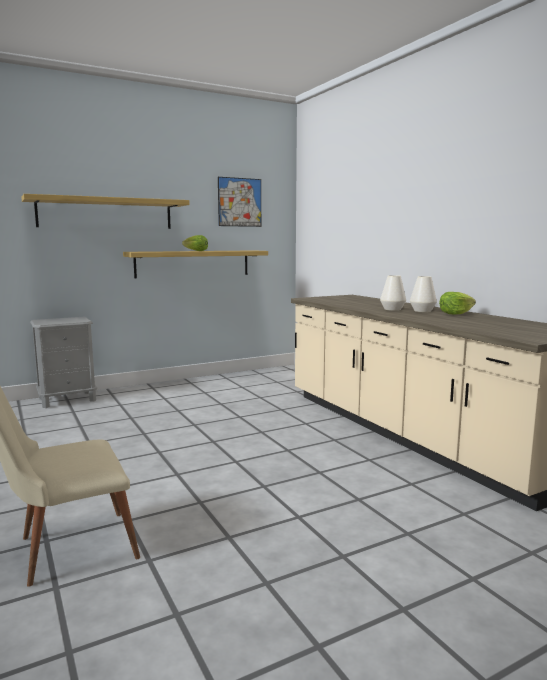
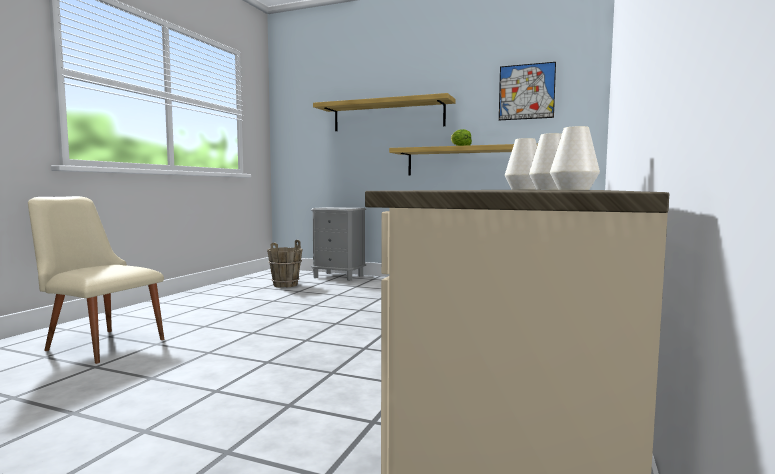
camera: 50 degrees right, 5 degrees down
lettuce [439,292,476,314] -> white vase [550,126,600,190]
none -> brown bucket [267,240,303,288]

